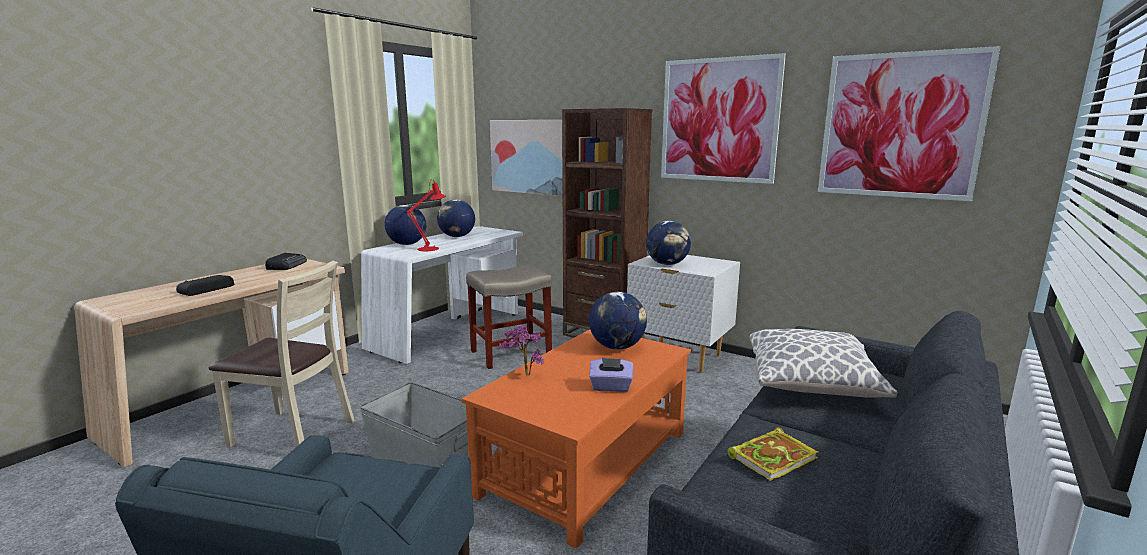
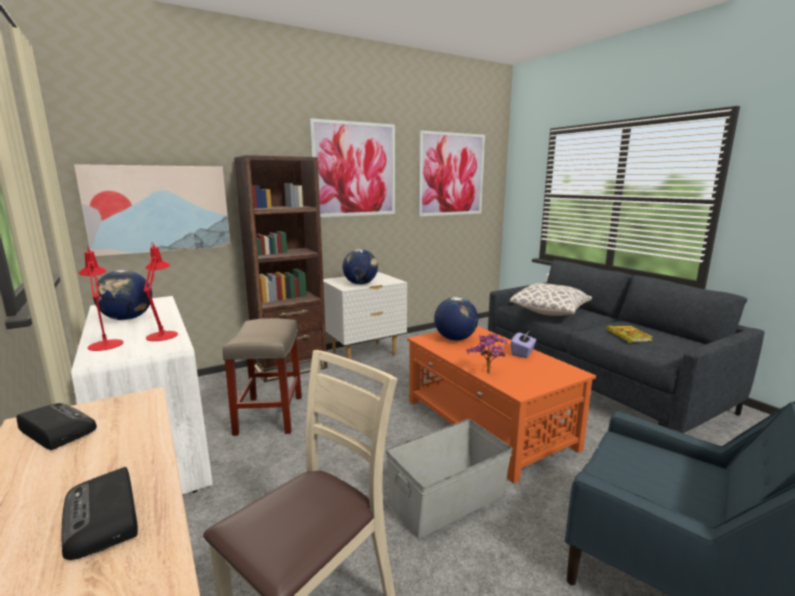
camera: 65 degrees left, 0 degrees up
globe [385,205,426,245] -> red table lamp [79,247,123,351]

